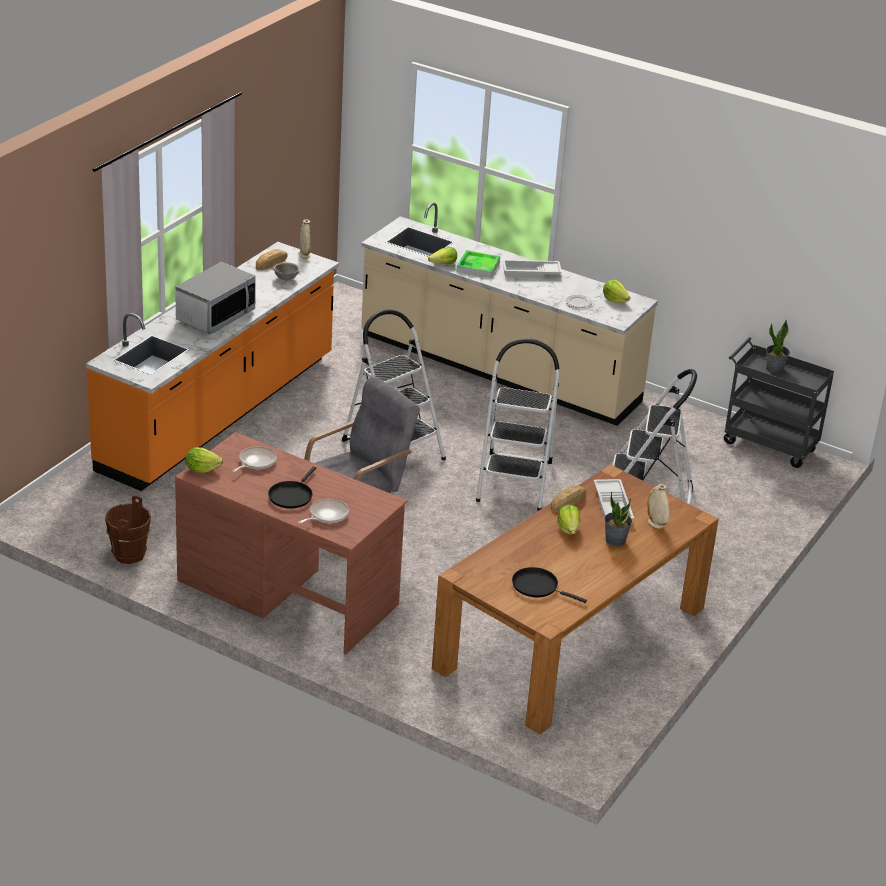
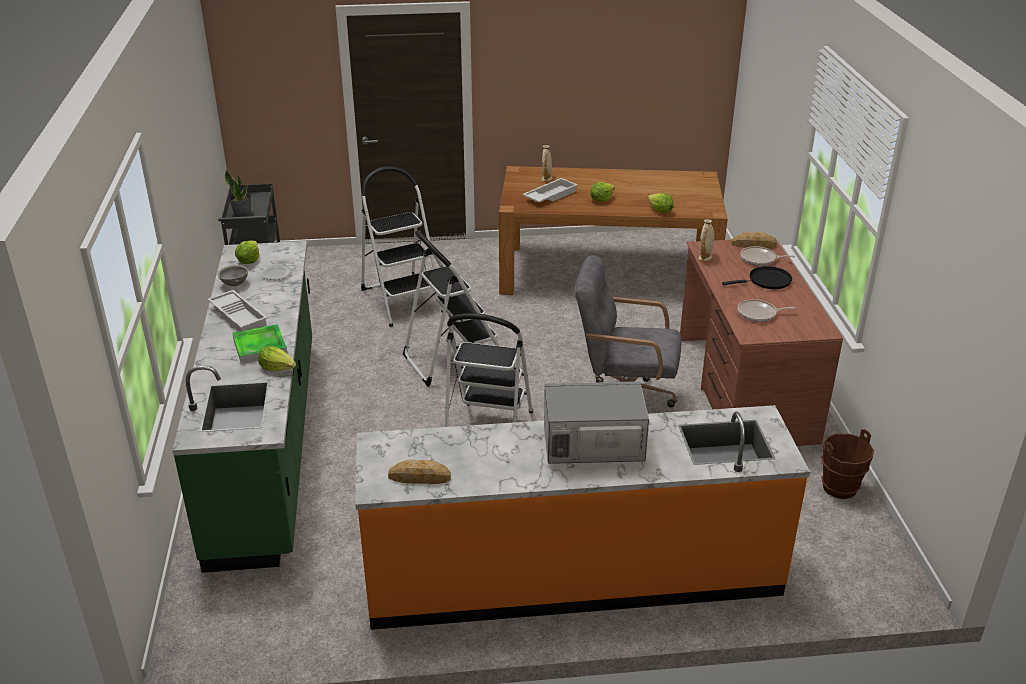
camera: 125 degrees left, 0 degrees up
lettuce [185,447,223,473] -> lettuce moved to [648,193,673,213]
grey bowl [273,262,300,280] -> grey bowl moved to [218,265,248,286]
beige vase [299,219,311,259] -> beige vase moved to [699,219,714,262]
beige counter [361,202,658,426] -> green counter [172,241,312,573]
black frying pan [512,567,587,603] -> none
bread [551,485,586,512] -> bread moved to [732,232,777,249]
potted plant [605,492,632,546] -> none

